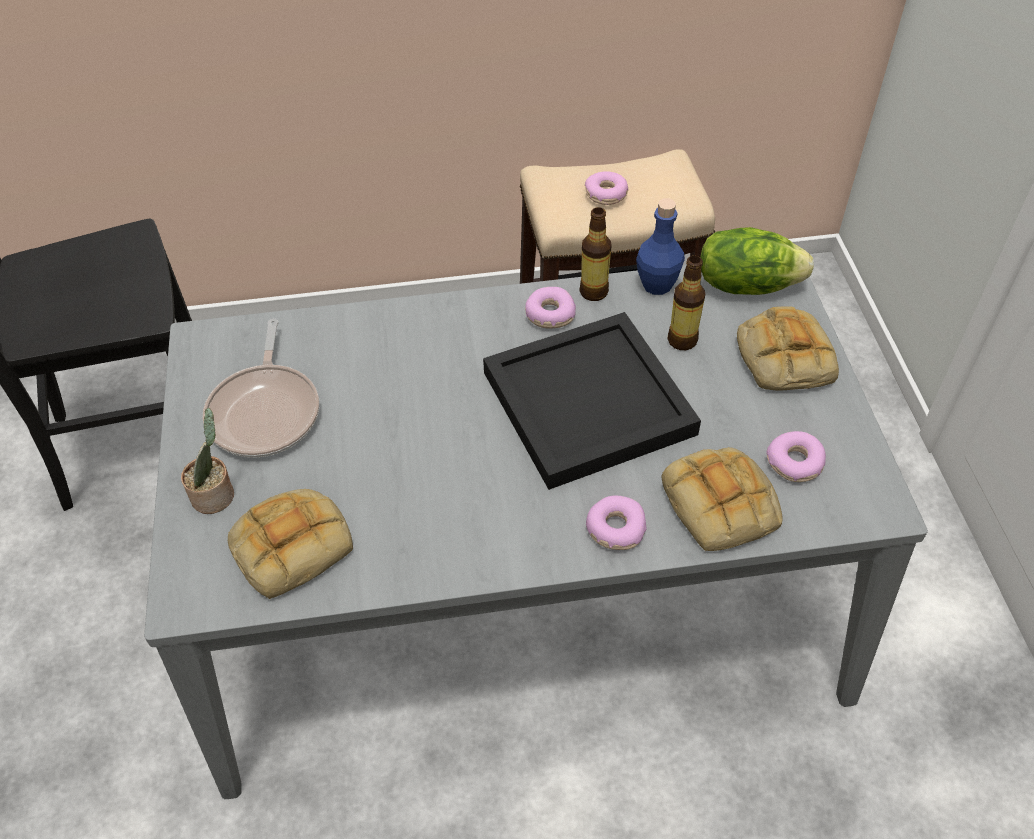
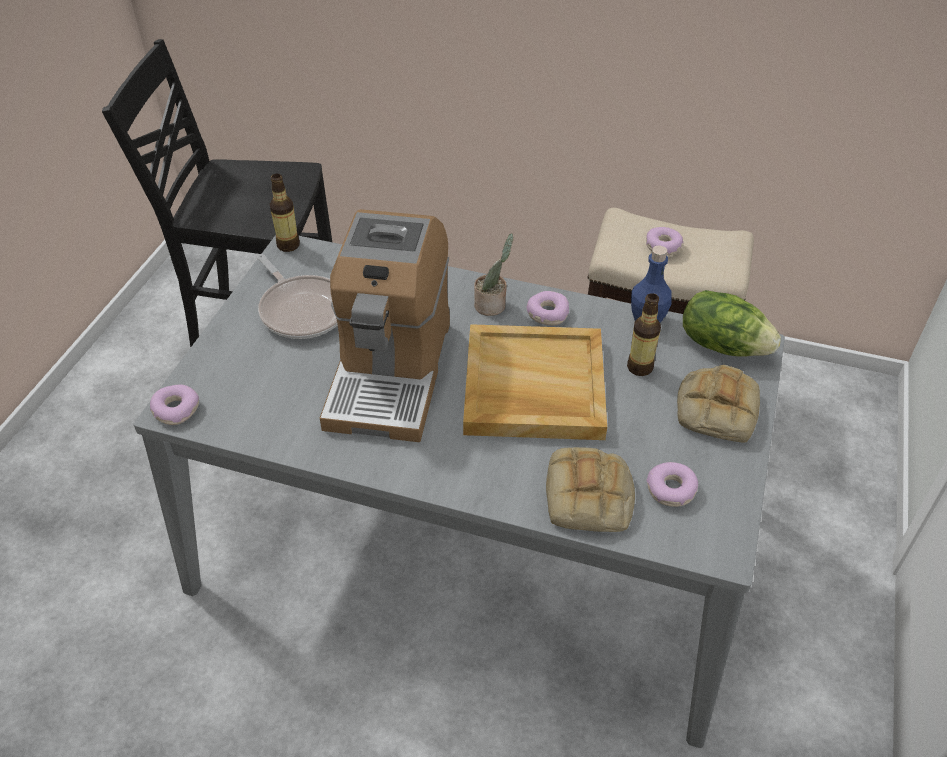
camera: 25 degrees right, 5 degrees down
potted plant [181,408,234,514] -> potted plant moved to [474,234,513,316]
frying pan [202,319,319,457] -> frying pan turned 60 degrees counterclockwise [257,254,338,339]
bread [228,489,353,599] -> none
black tray [483,312,701,490] -> beige tray [463,324,607,440]
bottle [580,207,612,301] -> bottle moved to [270,174,300,252]
donut [586,495,647,550] -> donut moved to [150,385,199,425]
none -> coffee machine [320,209,450,442]

